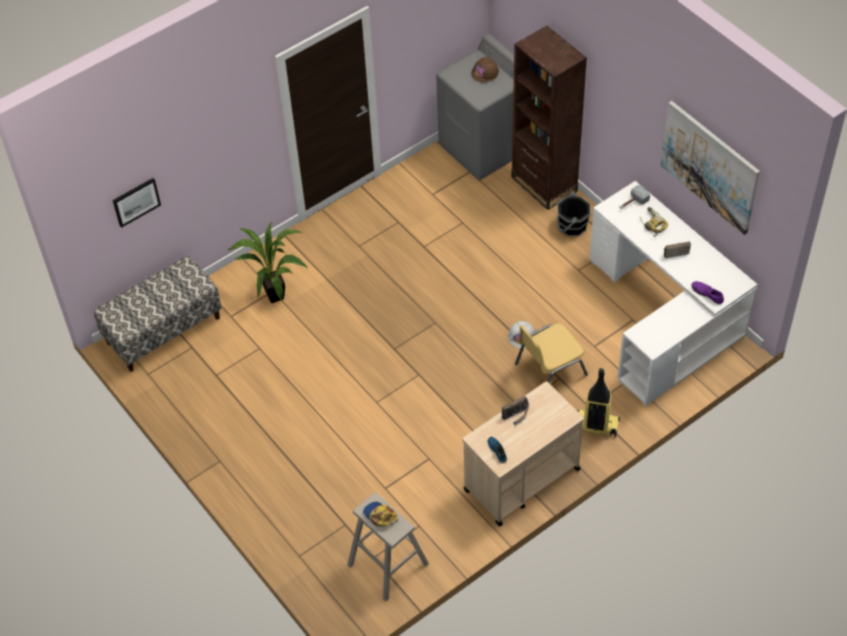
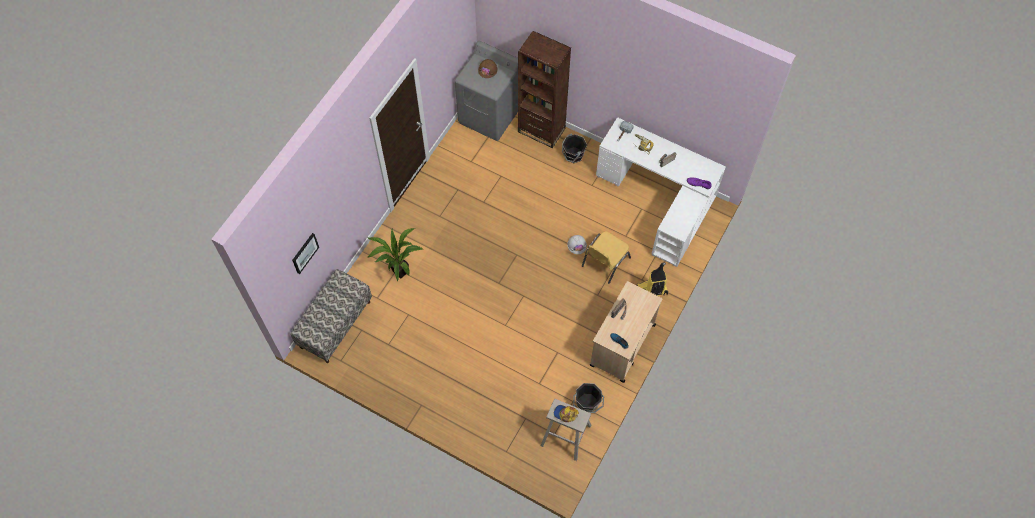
camera: 25 degrees left, 10 degrees up
picture [660,101,760,235] -> none
none -> black bucket [573,383,604,413]

